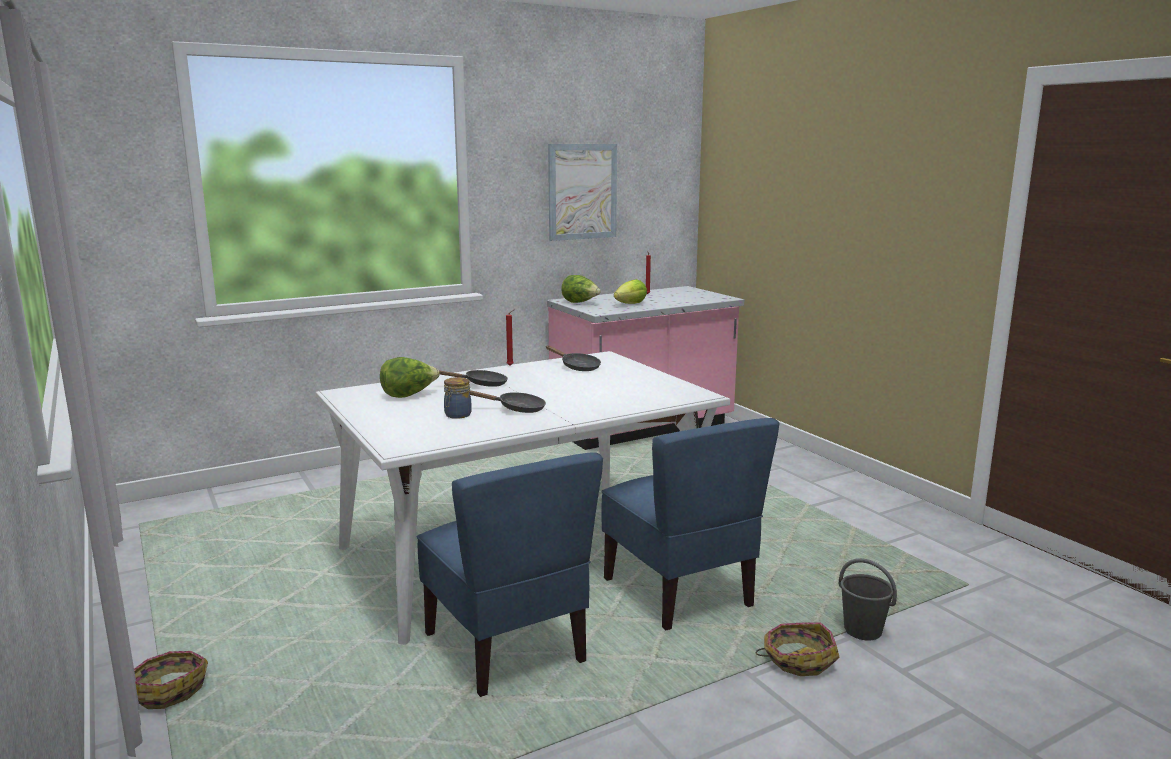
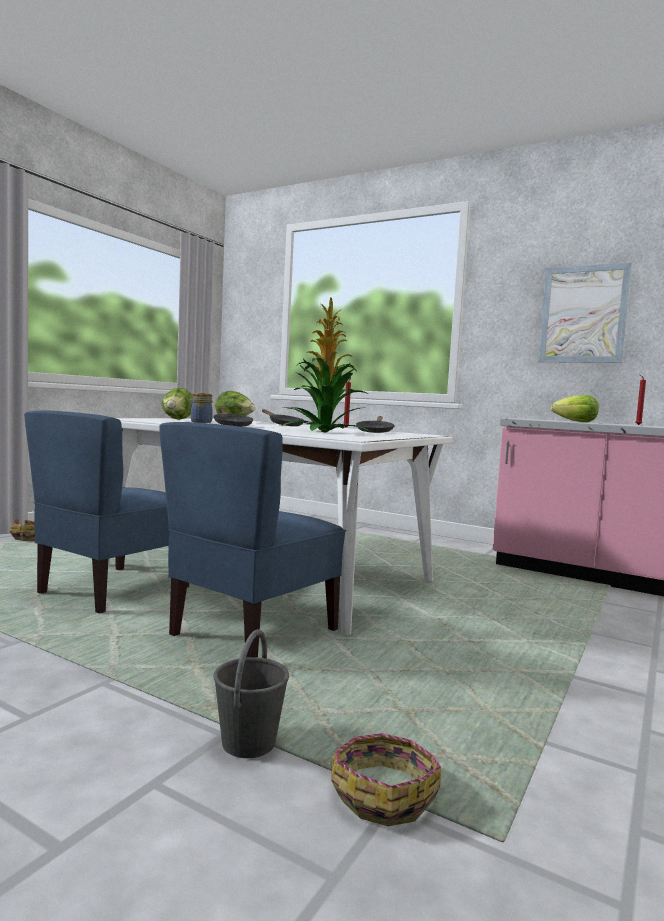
camera: 60 degrees right, 10 degrees down
lettuce [561,275,601,303] -> lettuce moved to [161,388,192,420]
basket [756,622,840,676] -> basket moved to [331,733,441,826]
none -> potted plant [281,297,369,432]

